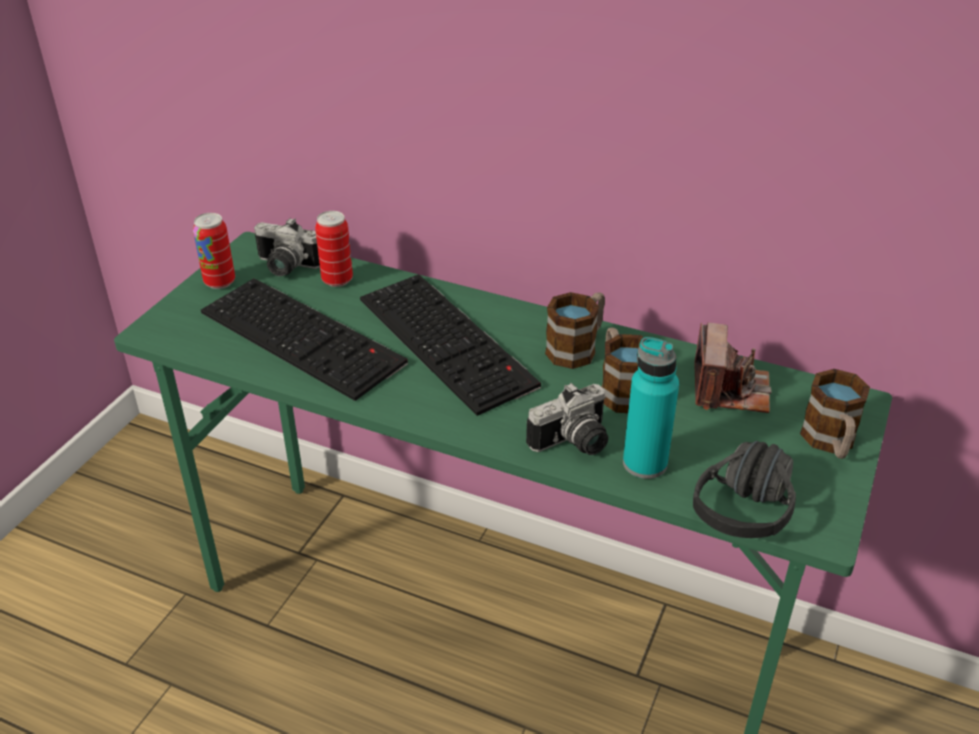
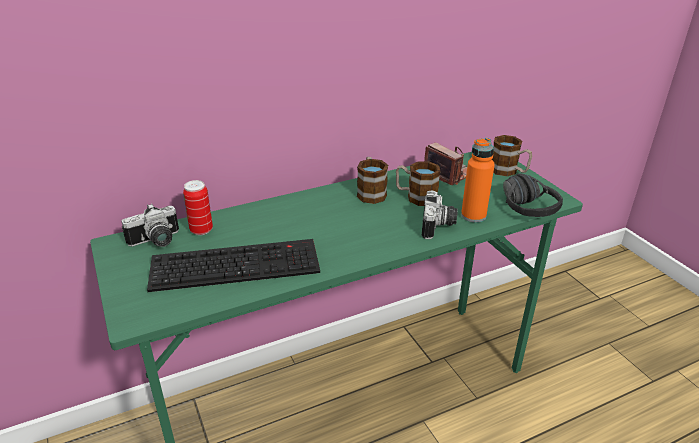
camera: 50 degrees left, 5 degrees down
can [193,213,235,289] -> none
keyboard [360,274,541,416] -> none
turquoise bottle [623,337,679,479] -> orange bottle [461,138,495,223]

